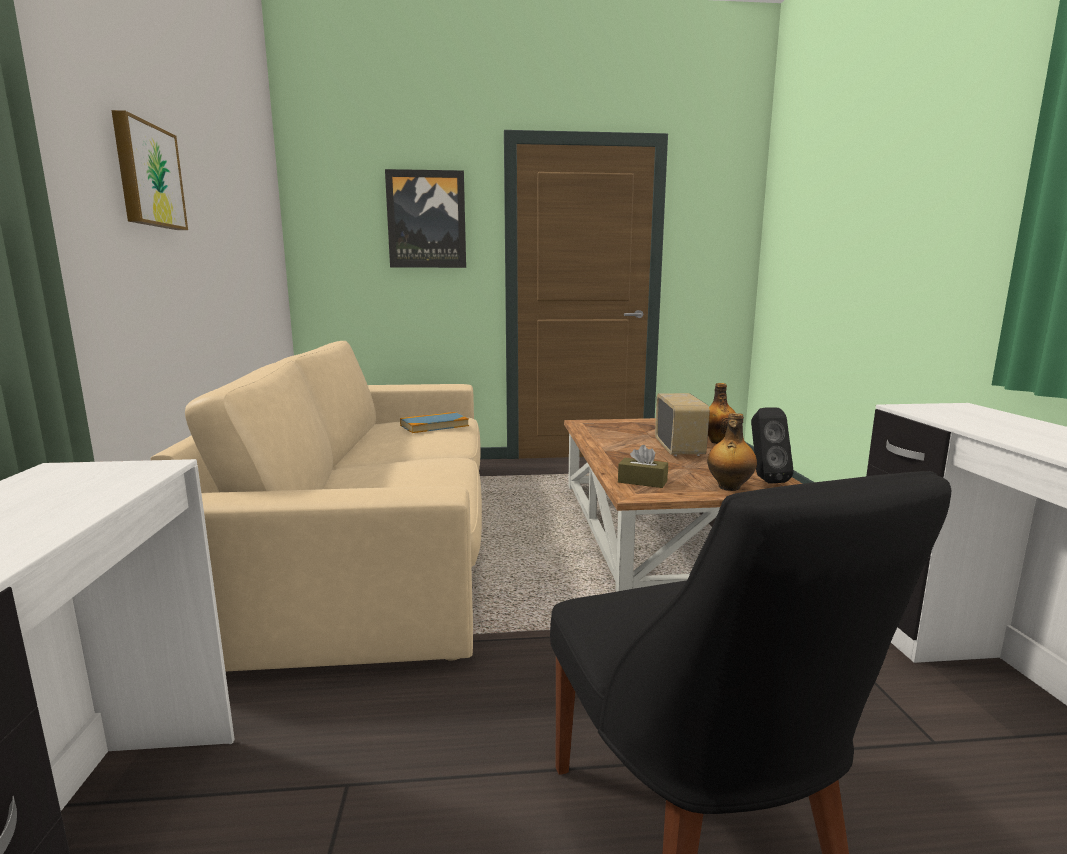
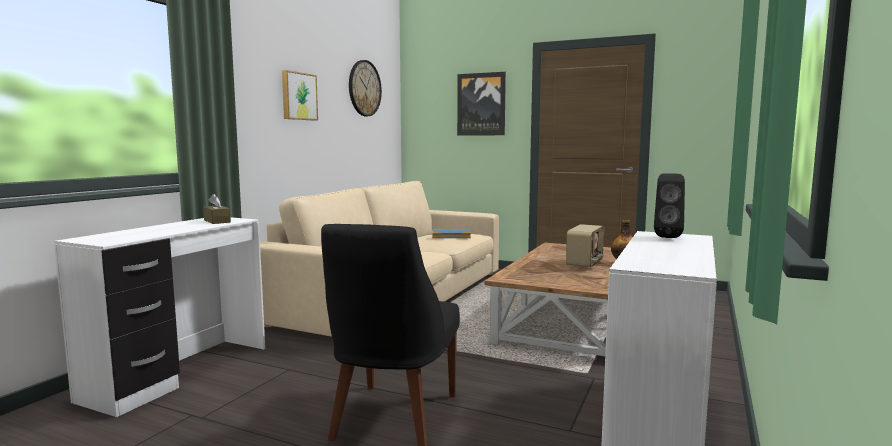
camera: 30 degrees right, 5 degrees down
brown tissue box [618,445,668,488] -> brown tissue box moved to [203,194,231,224]
bottle [707,413,757,491] -> none
black speaker [751,407,794,483] -> black speaker moved to [654,173,685,238]
none -> wall clock [349,60,382,116]

